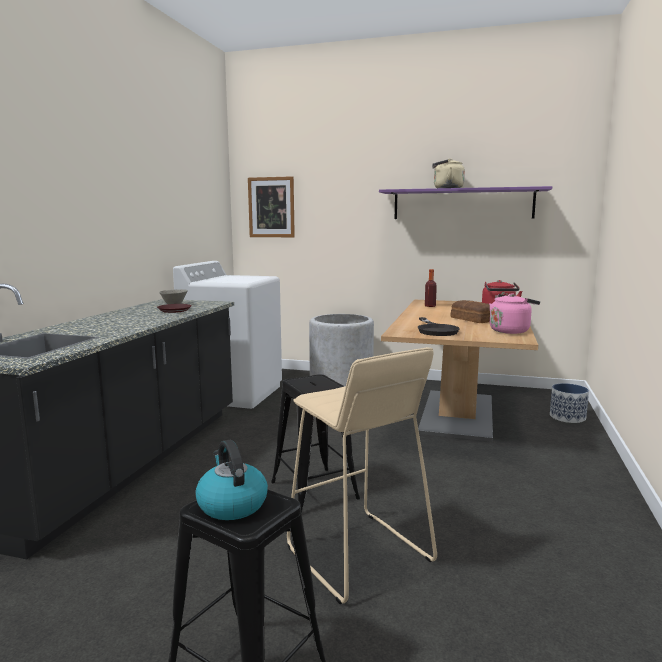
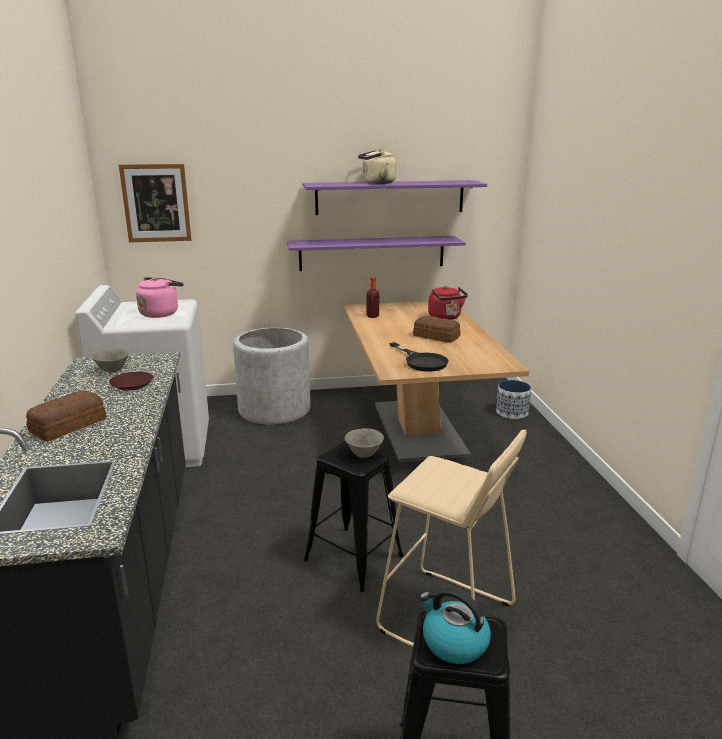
camera: 25 degrees left, 10 degrees up
pink kettle [489,294,540,334] -> pink kettle moved to [136,277,184,318]
none -> bread [26,391,106,441]
none -> purple shelf [287,236,466,271]
none -> grey bowl [345,428,384,458]

